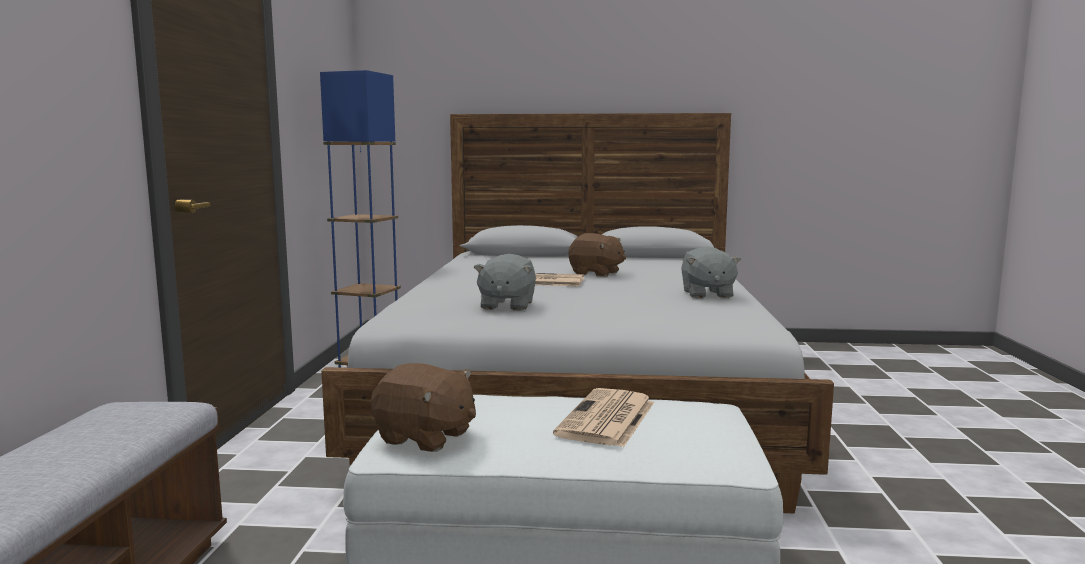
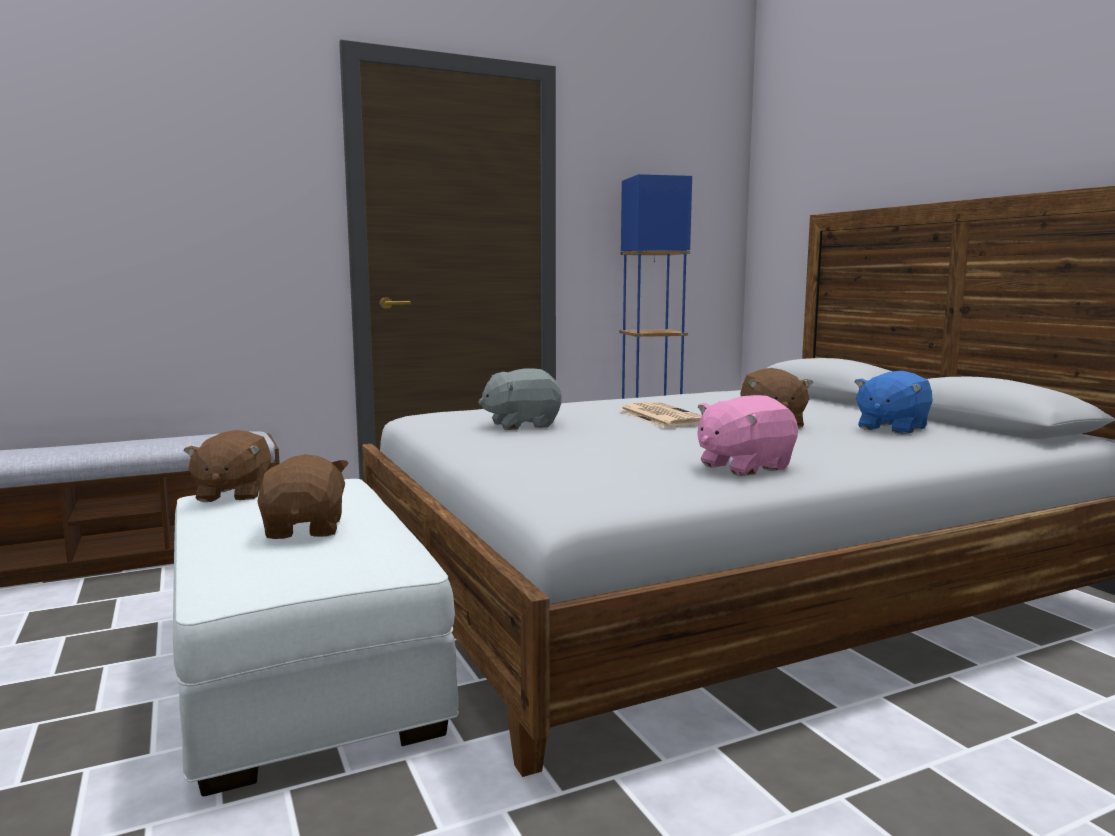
camera: 60 degrees right, 0 degrees up
newspaper [553,388,654,447] -> brown plush toy [257,454,349,539]
grey plush toy [681,247,741,298] -> pink plush toy [697,395,798,476]
none -> blue plush toy [854,371,933,434]

